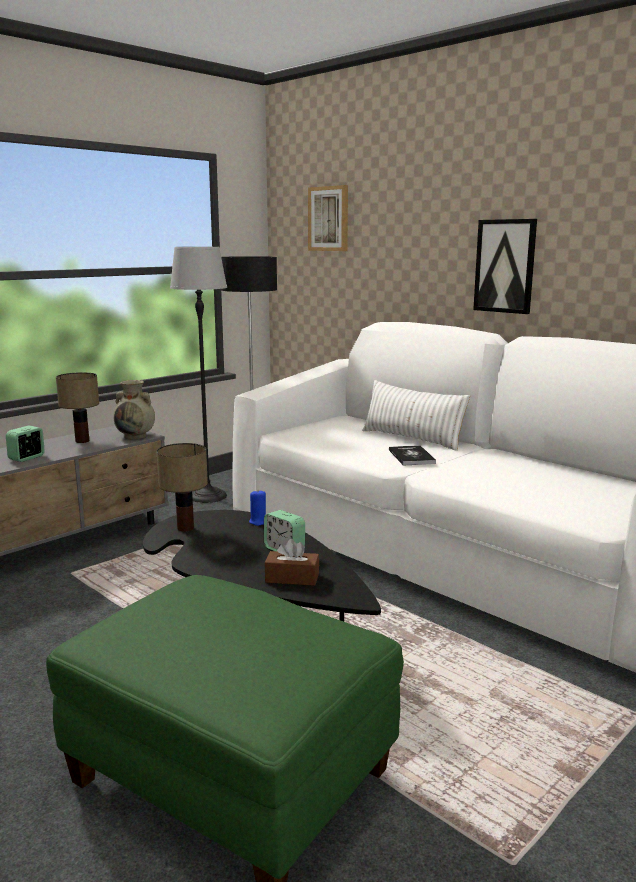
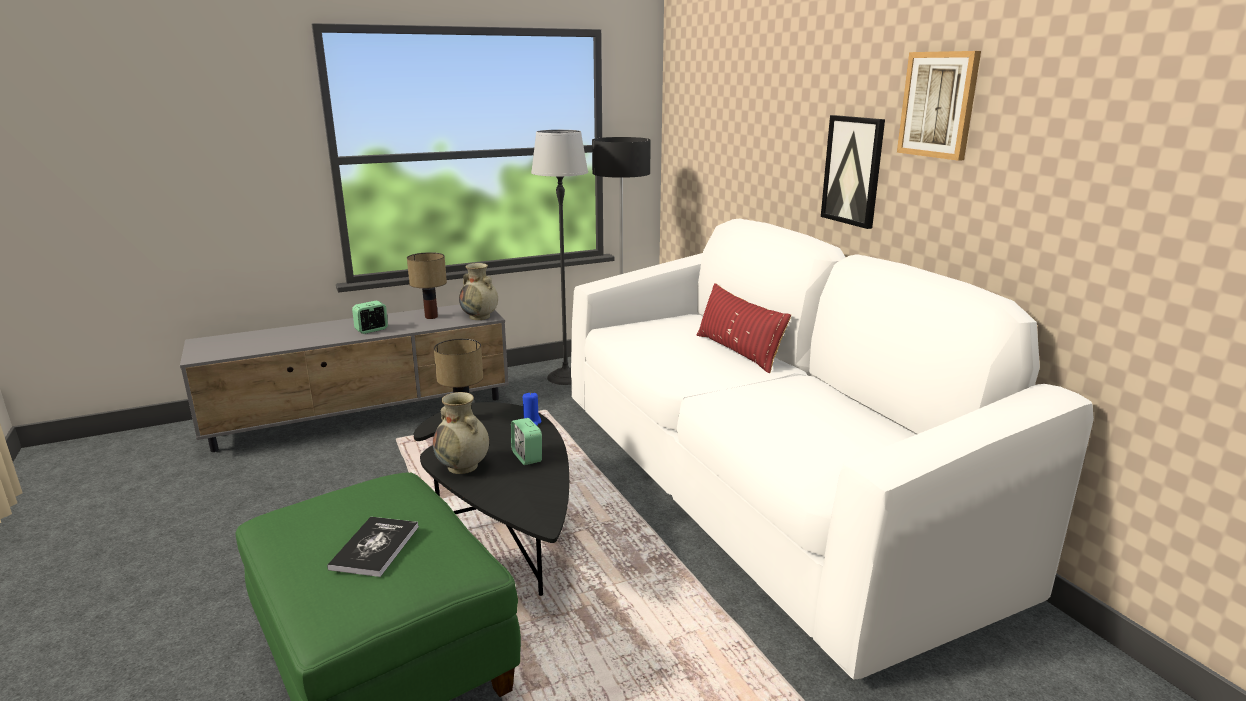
camera: 20 degrees right, 5 degrees up
brown tissue box [265,539,319,586] -> none
picture [308,185,348,251] -> picture moved to [897,51,981,161]
white pillow [362,380,470,451] -> red pillow [697,283,791,373]
book [389,445,436,466] -> book moved to [327,517,419,577]
none -> beige vase [433,392,489,474]

